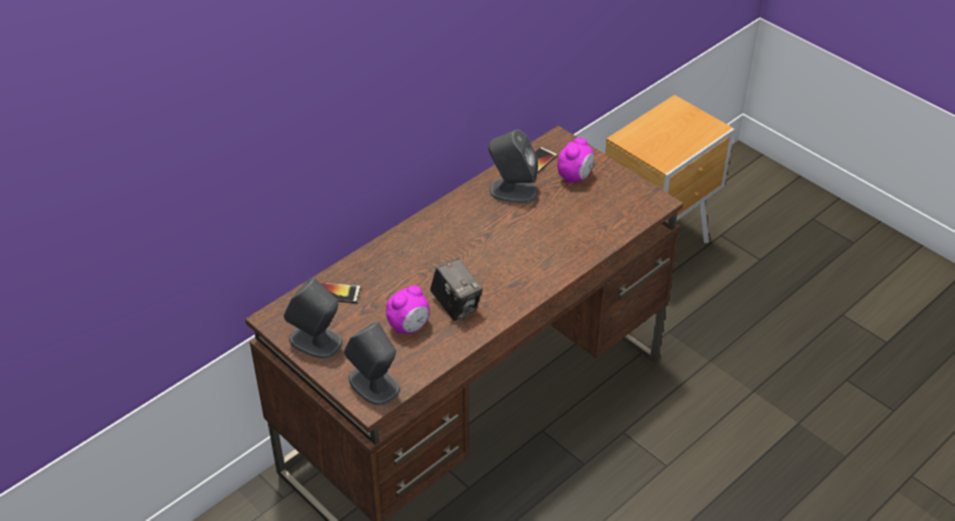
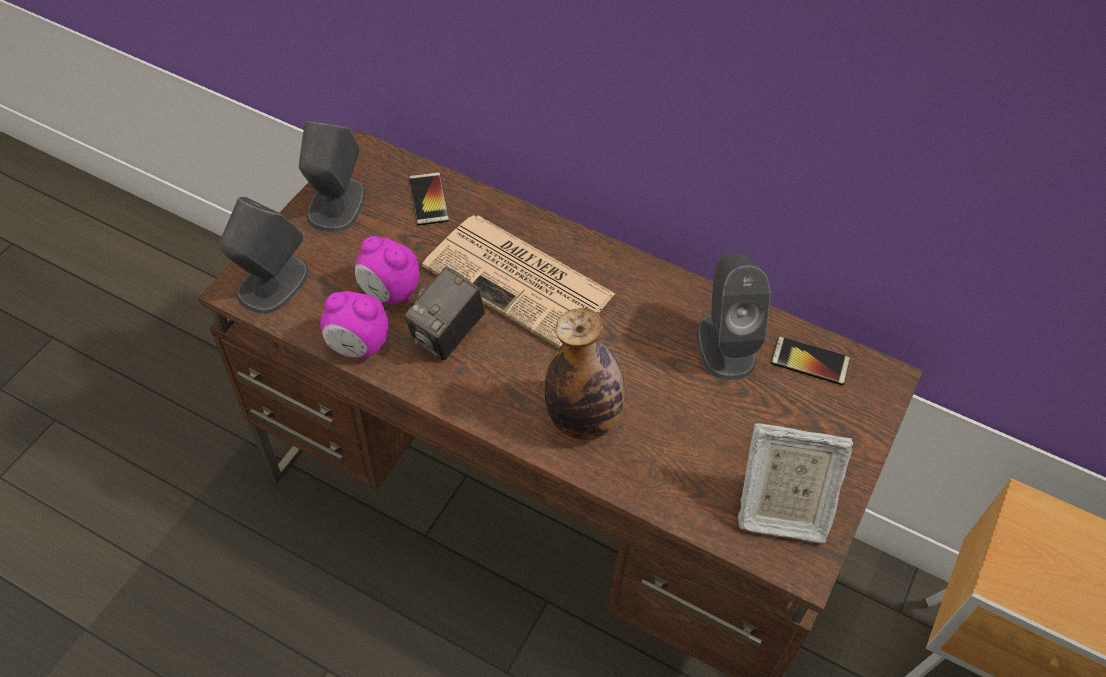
camera: 70 degrees right, 10 degrees up
alarm clock [557,137,594,185] -> alarm clock moved to [320,291,388,358]
none -> newspaper [422,215,616,348]
none -> bottle [545,308,625,440]
none -> picture frame [737,423,853,544]

